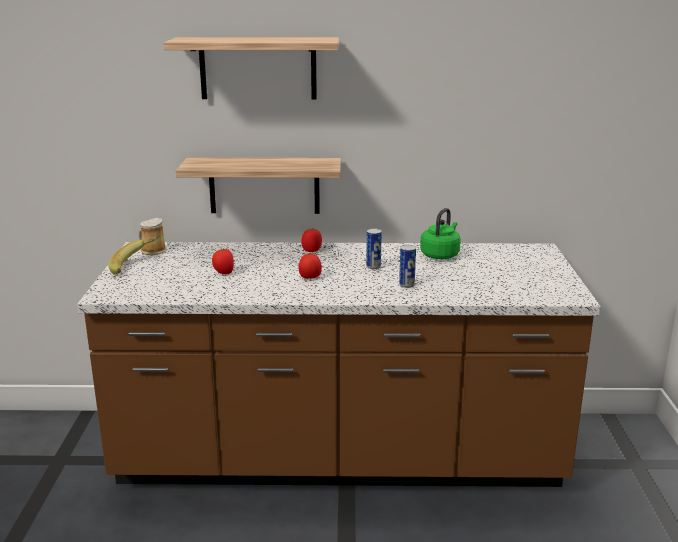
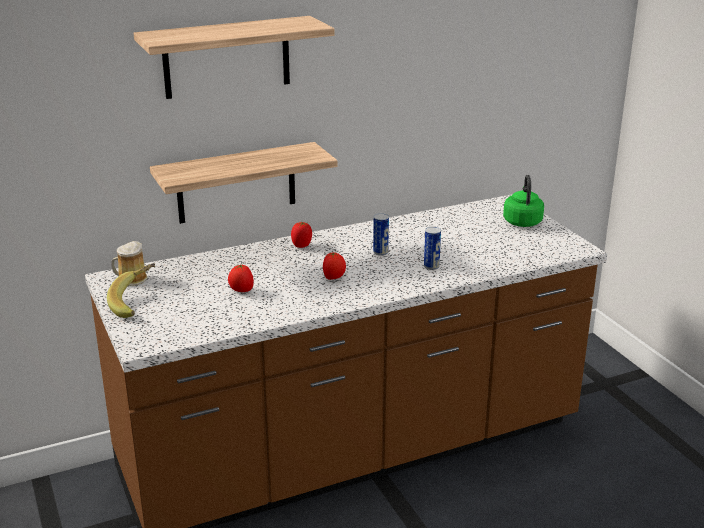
camera: 25 degrees left, 5 degrees up
green kettle [420,208,461,259] -> green kettle moved to [503,175,544,227]

